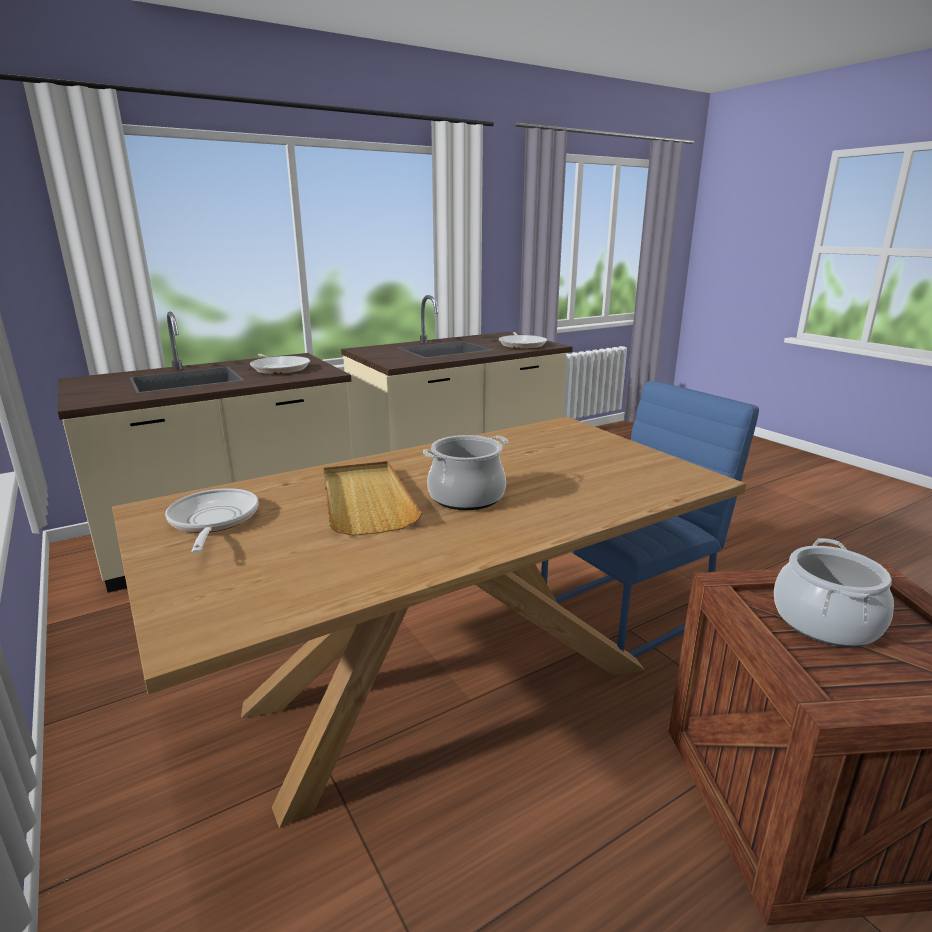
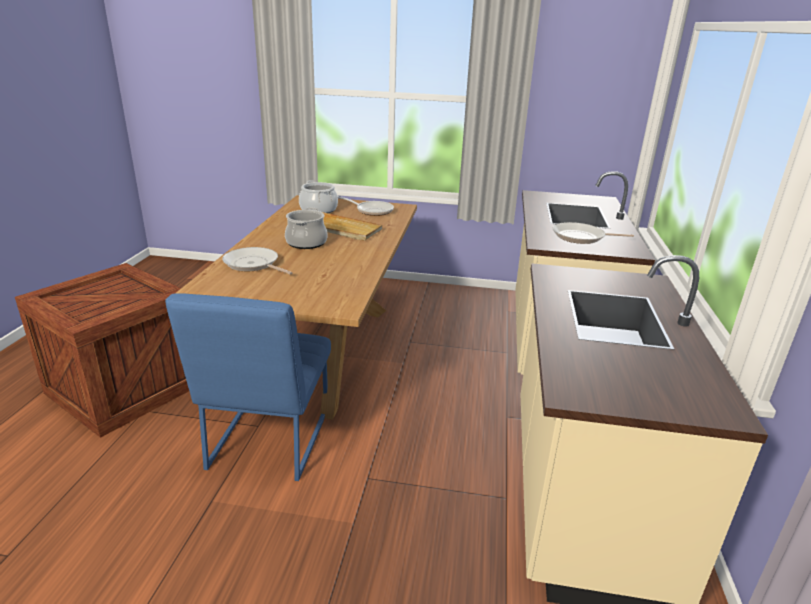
camera: 130 degrees right, 5 degrees up
frying pan [499,332,547,349] -> frying pan moved to [222,247,292,274]
cooking pot [774,538,894,647] -> cooking pot moved to [299,180,338,213]

